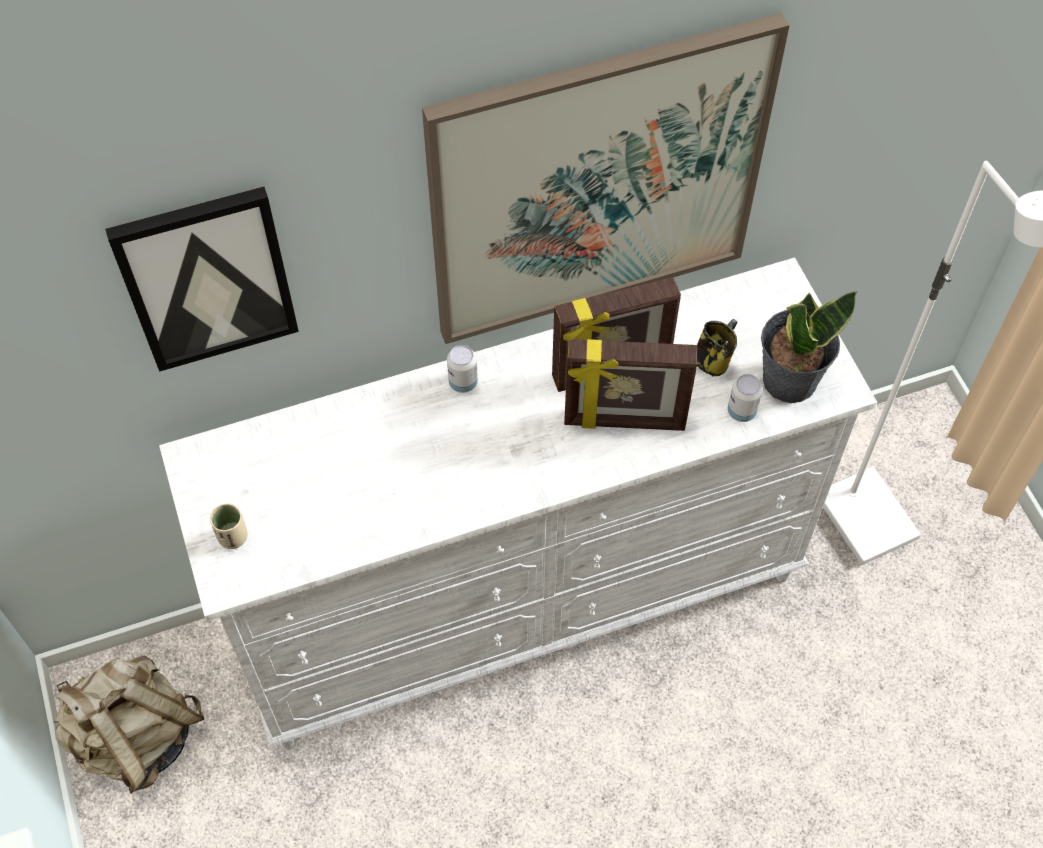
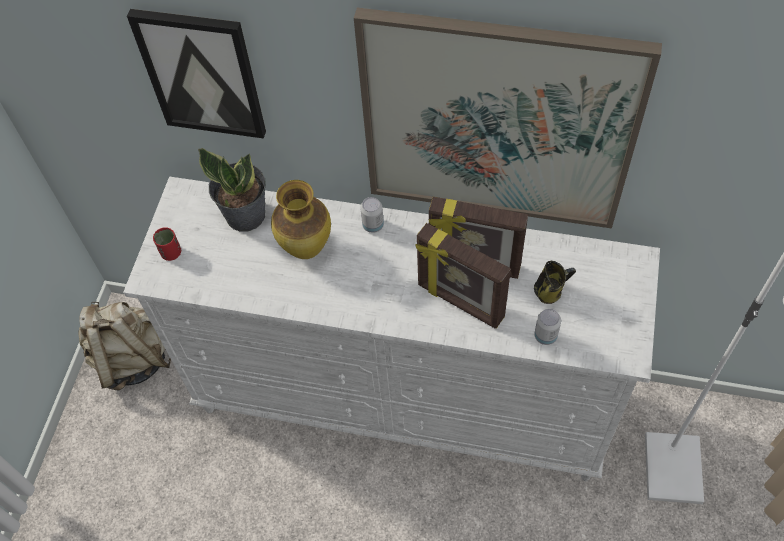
camera: 35 degrees right, 0 degrees up
beige cup [210,503,248,549] -> red cup [153,227,181,261]
potted plant [761,291,857,403] -> potted plant moved to [198,148,266,231]
none -> vase [271,180,331,259]

